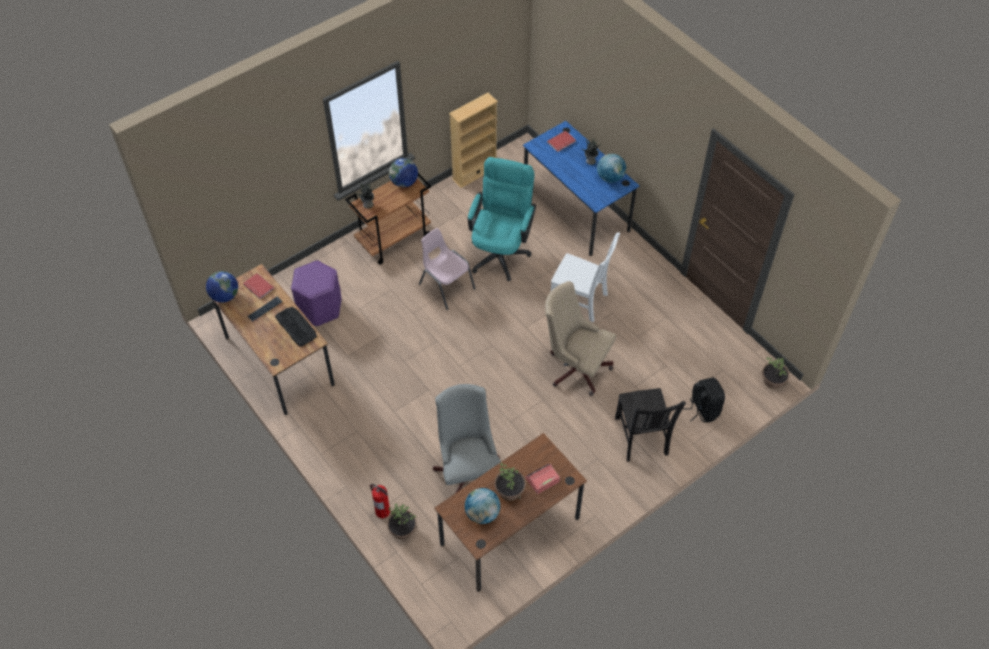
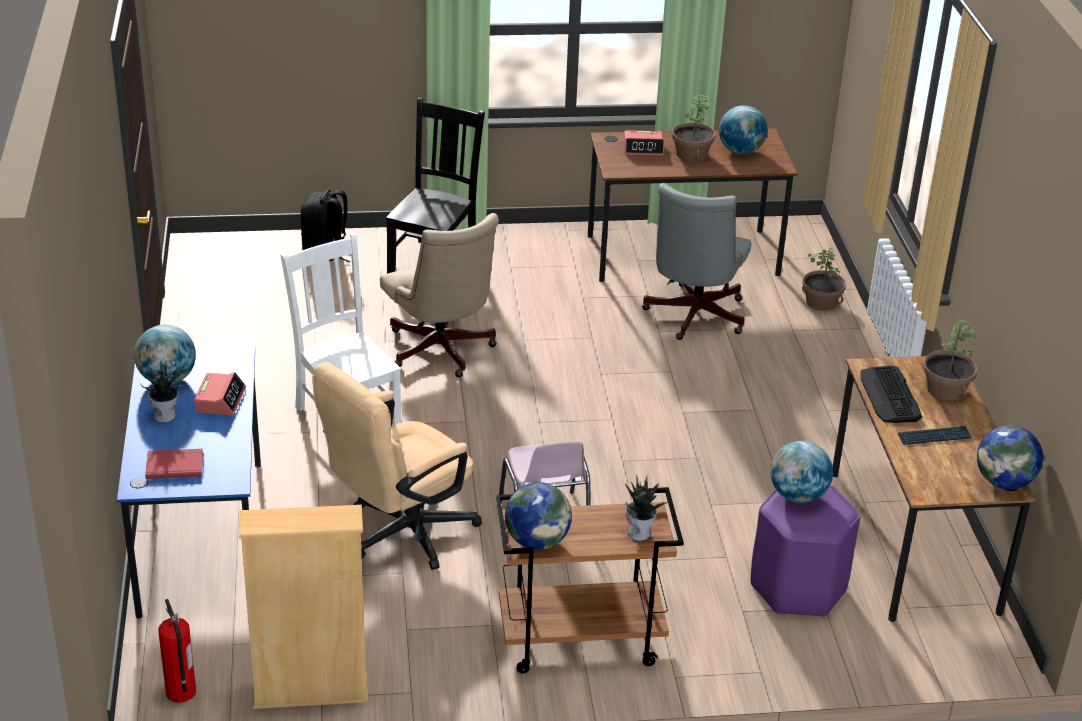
camera: 150 degrees left, 20 degrees down
red book [243,273,274,299] -> none
fire extinguisher [370,484,390,518] -> fire extinguisher moved to [158,599,196,703]
turquoise office chair [468,157,536,281] -> beige office chair [312,362,482,570]
potted plant [761,357,790,389] -> potted plant moved to [923,320,978,401]
none -> alarm clock [194,372,246,416]
none -> globe [770,441,833,503]

